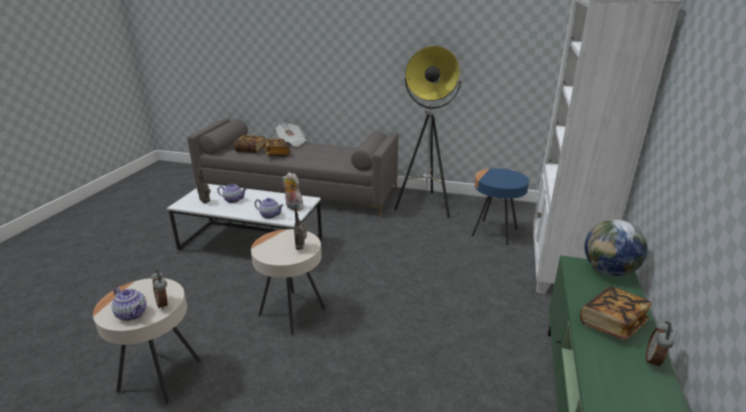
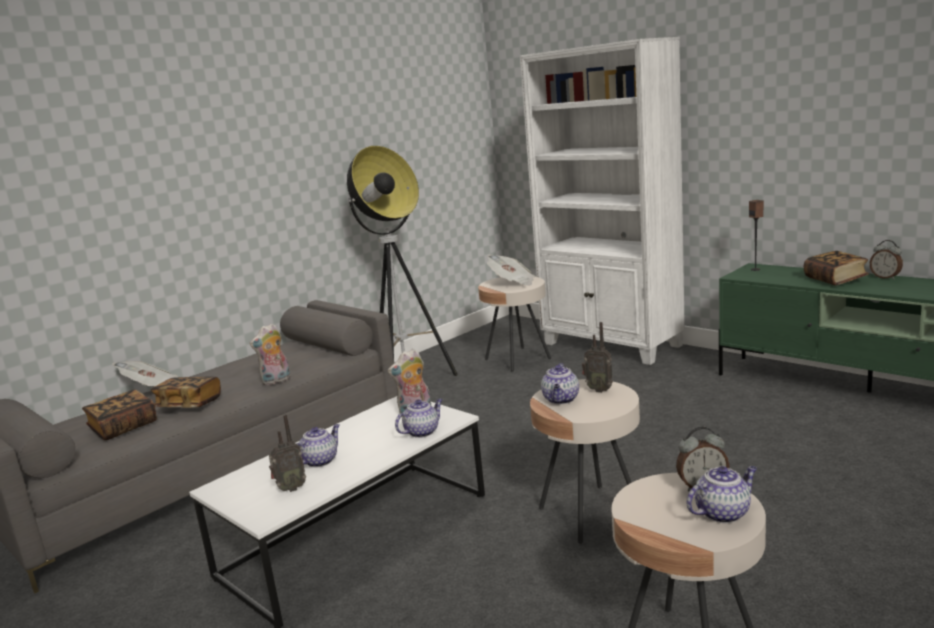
camera: 60 degrees left, 10 degrees down
blue side table [471,168,529,245] -> beige side table [478,277,551,372]
globe [584,219,648,276] -> speaker [749,200,764,271]
none -> plush toy [249,323,291,385]
none -> newspaper [487,255,535,286]
none -> teapot [541,363,579,404]

